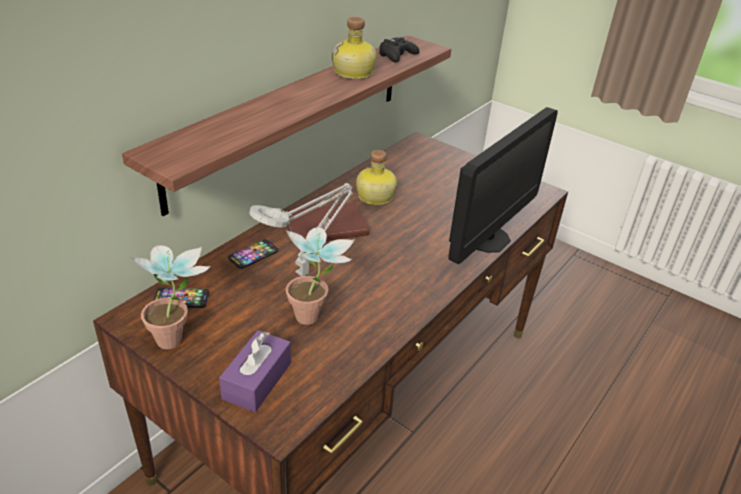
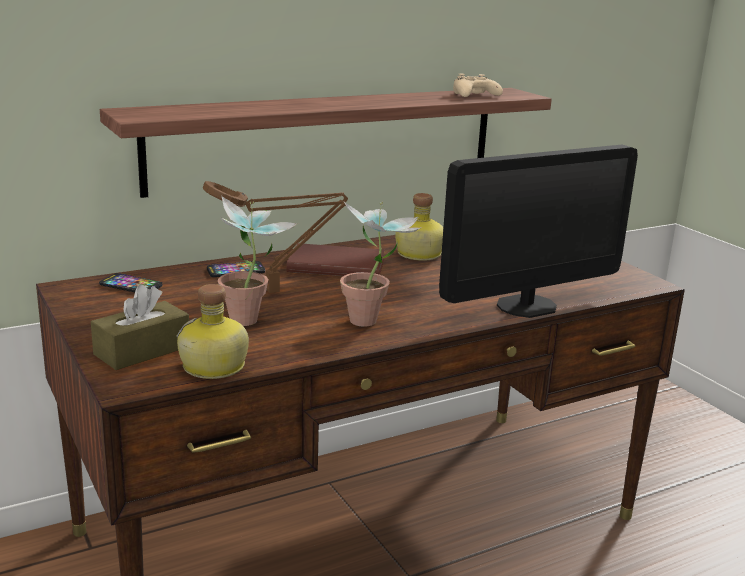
camera: 25 degrees right, 15 degrees down
potted plant [131,245,210,349] -> potted plant moved to [340,202,421,327]
purple tissue box [219,330,291,412] -> brown tissue box [91,285,189,370]
grey table lamp [249,183,353,276] -> brown table lamp [203,181,348,293]
bottle [332,17,377,79] -> bottle moved to [177,284,249,379]
black game controller [379,37,419,62] -> beige game controller [453,74,503,97]

